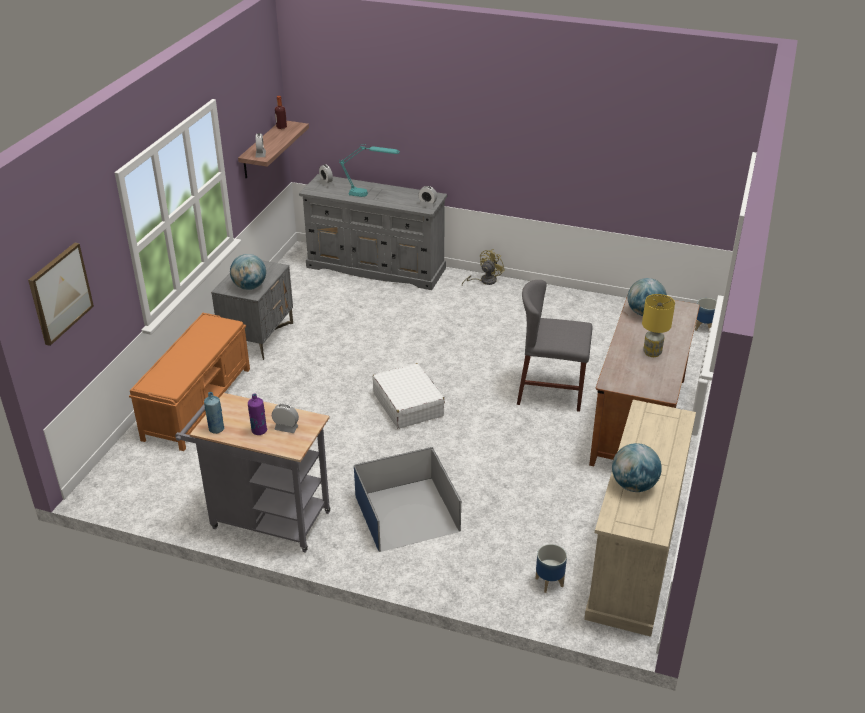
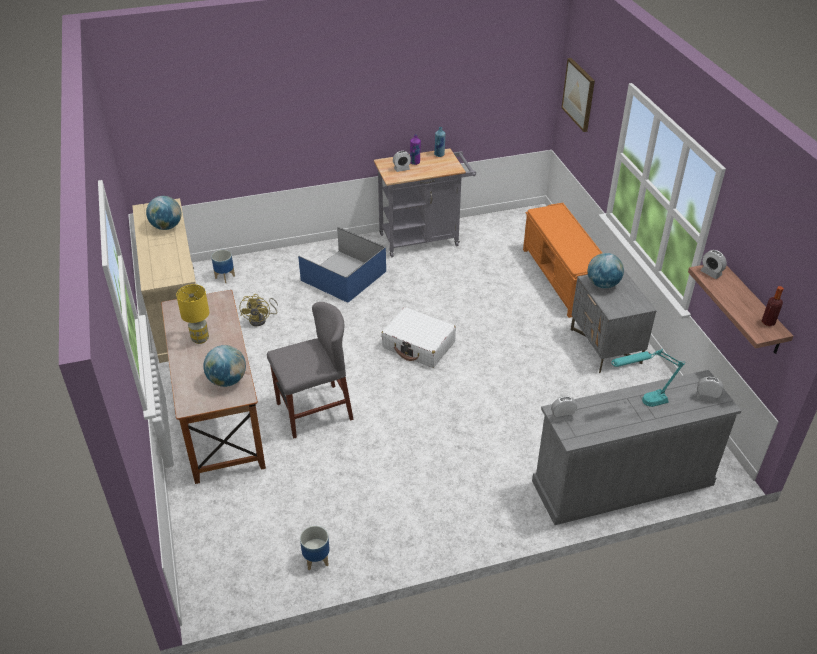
camera: 145 degrees right, 5 degrees up
yellow fan [462,249,505,285] -> yellow fan moved to [240,294,278,326]
planter [695,298,717,331] -> planter moved to [300,526,330,570]

